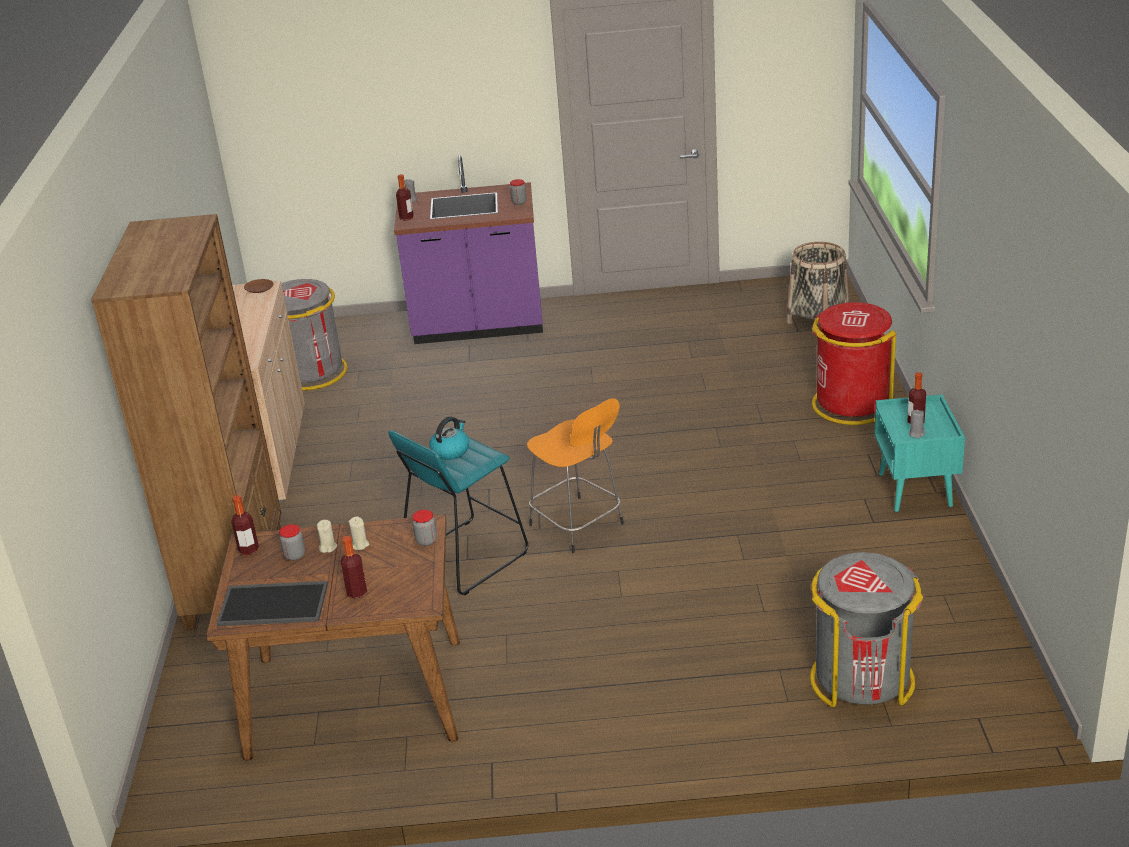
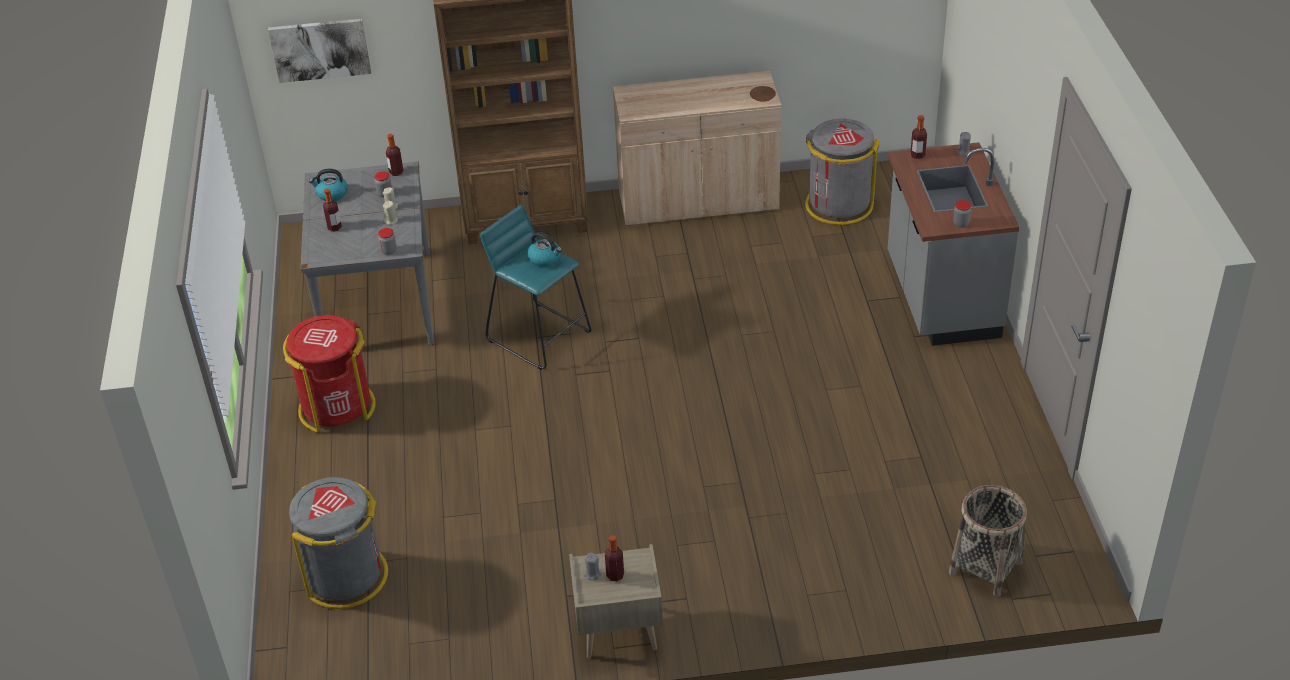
camera: 85 degrees right, 10 degrees up
brown dining table [206,514,460,760] -> grey dining table [301,162,434,346]
tray [216,581,328,626] -> kettle [309,169,348,201]
purple counter [394,155,543,344] -> grey counter [887,142,1019,346]
orange stool [527,398,624,553] -> none
red trash can [812,302,896,425] -> red trash can moved to [283,315,376,433]
turquoise nightstand [874,394,965,512] -> beige nightstand [569,544,663,659]
none -> picture [268,18,371,83]

